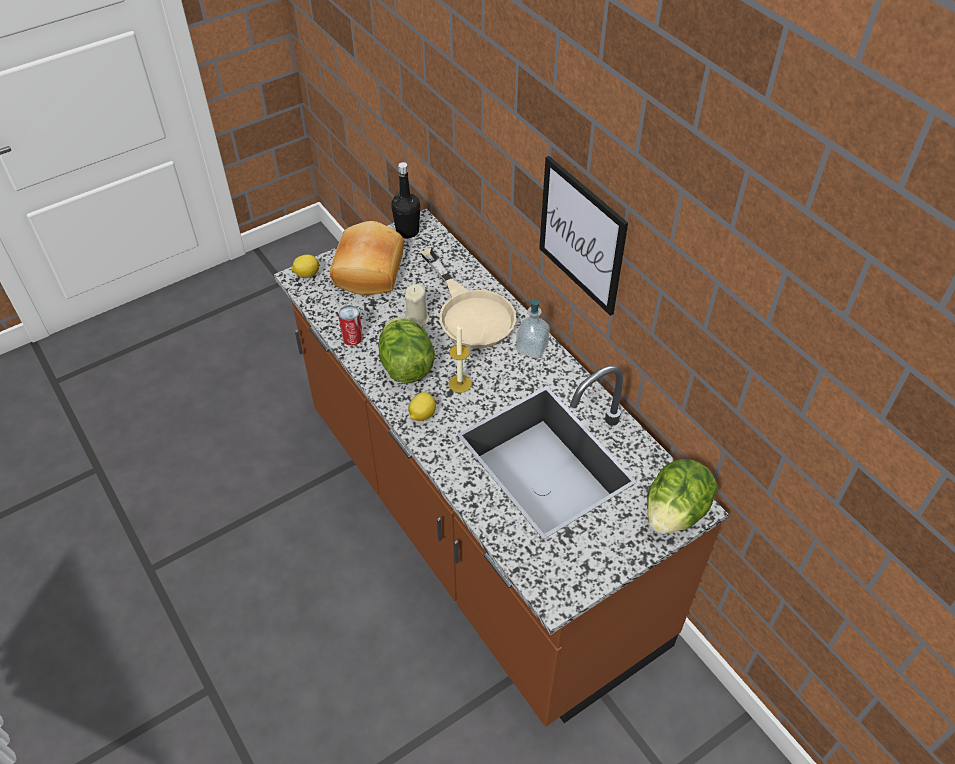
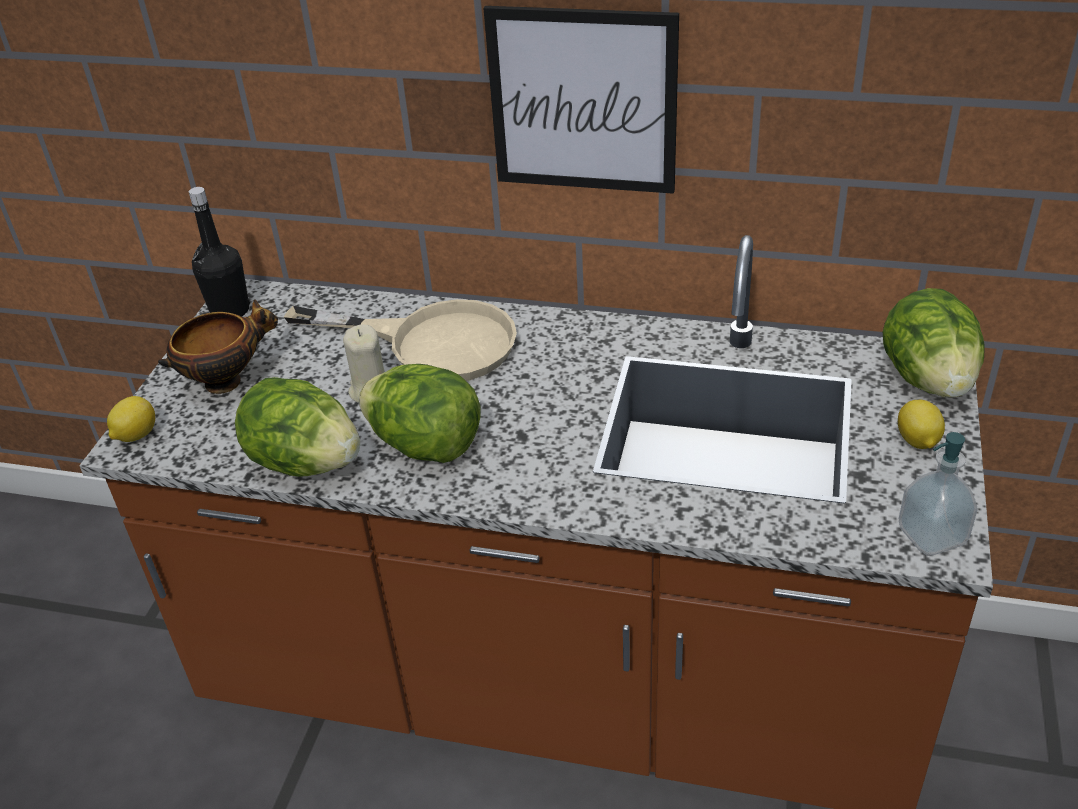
camera: 40 degrees left, 10 degrees down
bread [330,221,404,295] -> bowl [158,299,278,394]
can [338,305,363,346] -> lettuce [235,377,360,477]
lemon [408,392,436,421] -> lemon moved to [898,400,945,449]
candle [449,324,472,393] -> none
soap dispenser [516,299,550,358] -> soap dispenser moved to [899,432,978,555]

